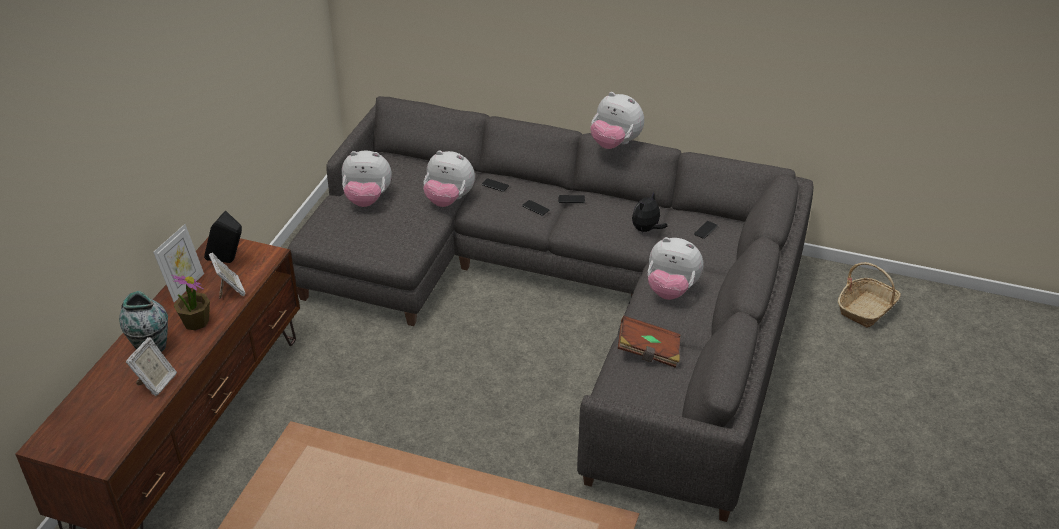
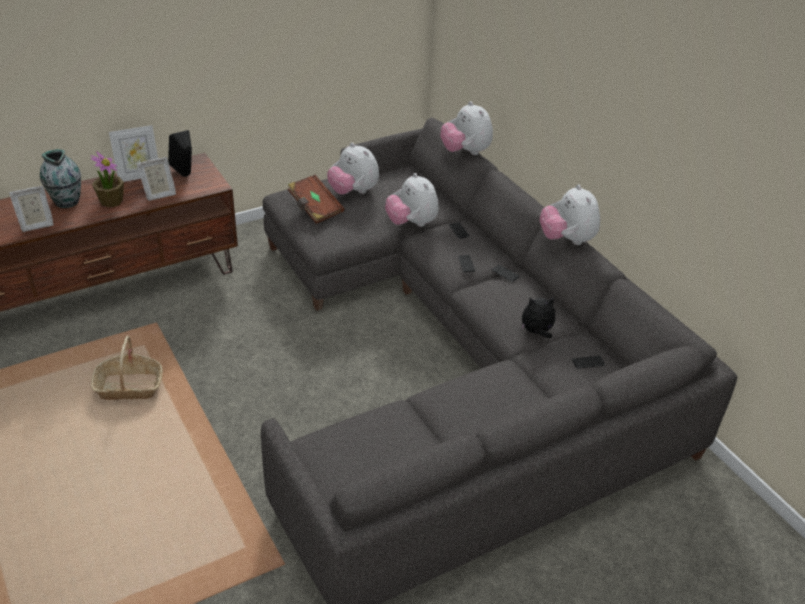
camera: 40 degrees right, 0 degrees up
picture frame [209,253,246,299] -> picture frame turned 45 degrees clockwise [137,157,176,201]
brown book [618,316,681,368] -> brown book moved to [288,175,344,224]
plush toy [648,237,703,300] -> plush toy moved to [440,101,493,155]
basket [838,262,901,328] -> basket moved to [91,336,163,400]

